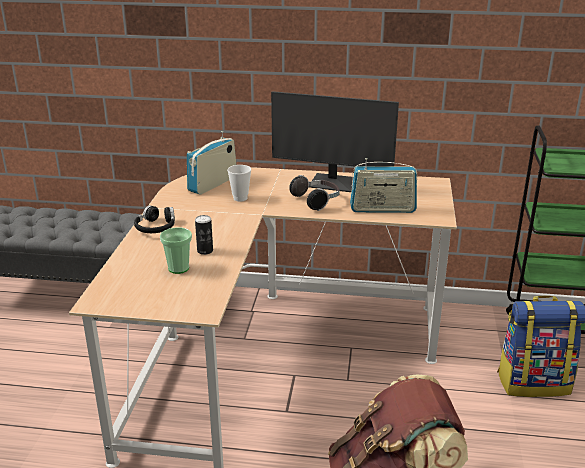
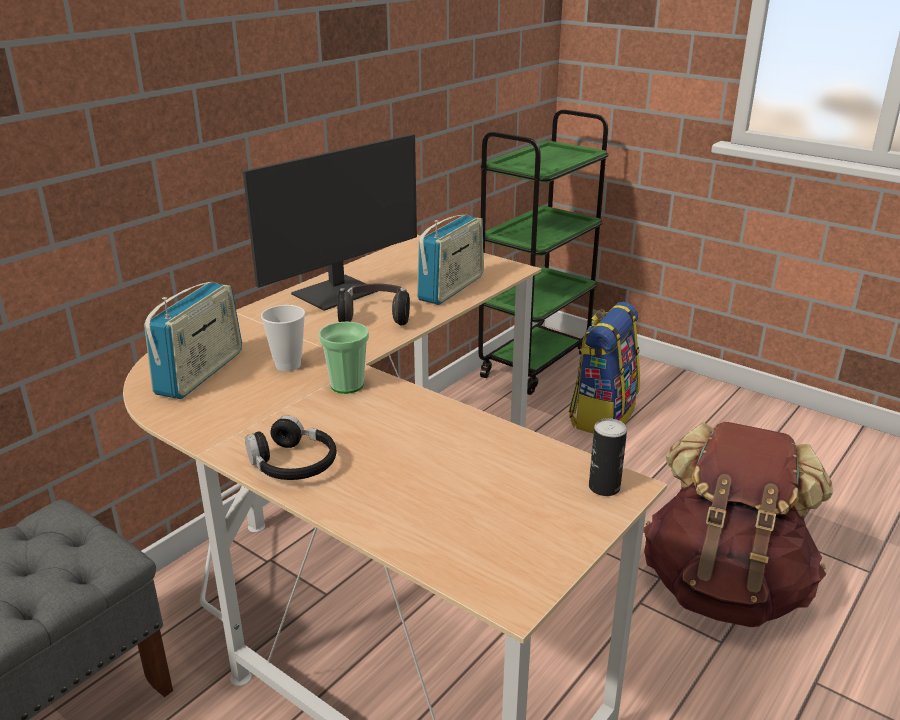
camera: 60 degrees left, 0 degrees up
cup [160,227,192,274] -> cup moved to [319,321,369,394]
radio [187,131,236,195] -> radio turned 135 degrees counterclockwise [144,282,242,399]
can [195,215,213,255] -> can moved to [589,418,627,496]

